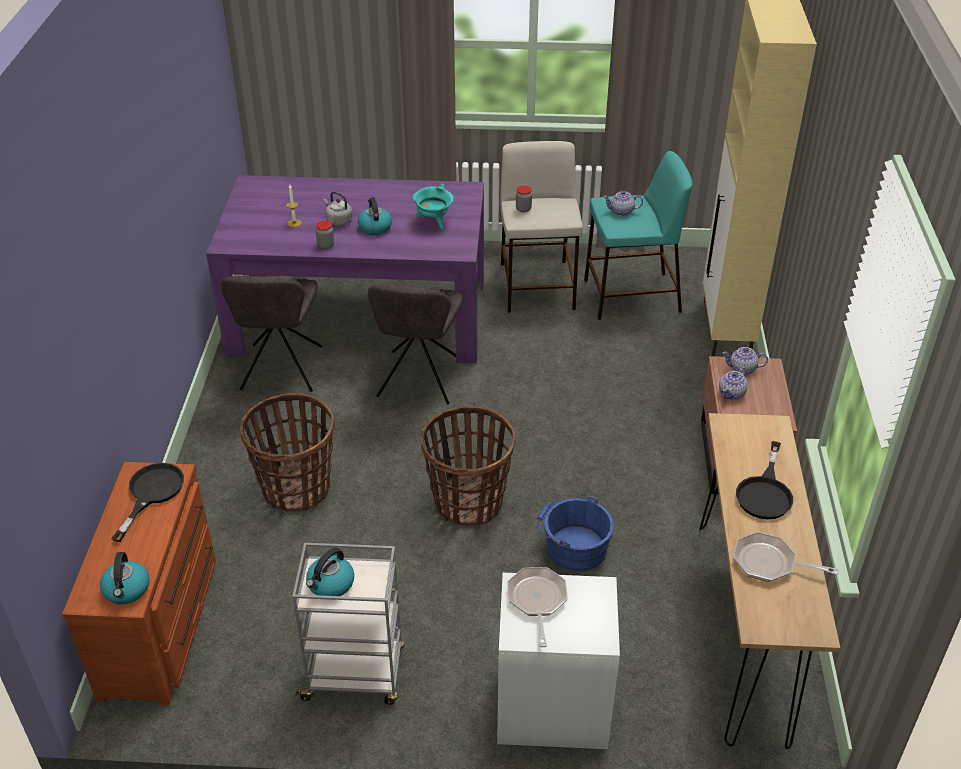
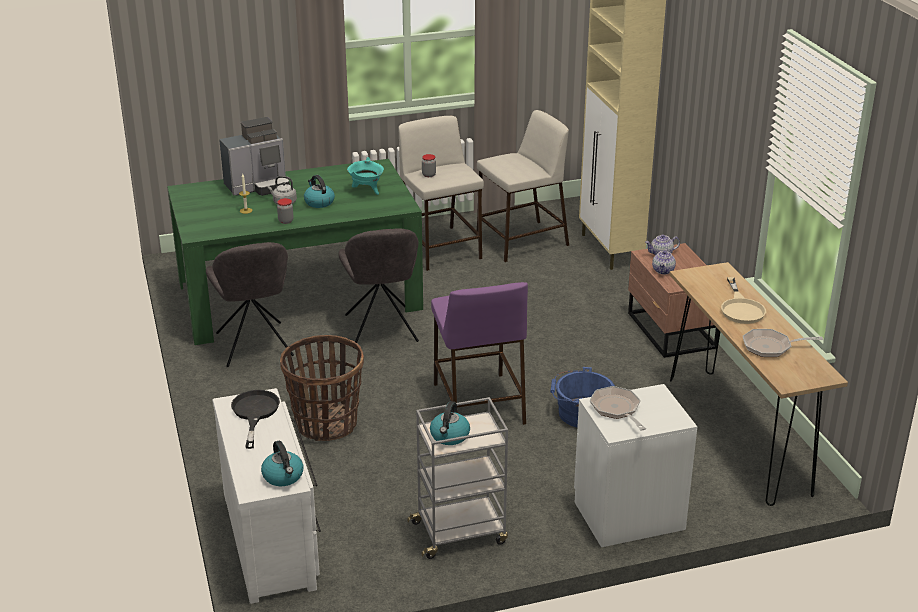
camera: 20 degrees left, 10 degrees down
brown dresser [62,462,216,705] -> white dresser [212,388,321,604]
purple dining table [206,175,484,364] -> green dining table [167,159,423,345]
basket [421,406,516,526] -> purple stool [431,282,528,425]
turquoise stool [584,151,692,320] -> beige stool [476,110,569,262]
teapot [603,191,643,216] -> none
black frying pan [736,441,793,520] -> beige frying pan [721,277,766,324]
none -> coffee machine [219,117,290,196]

